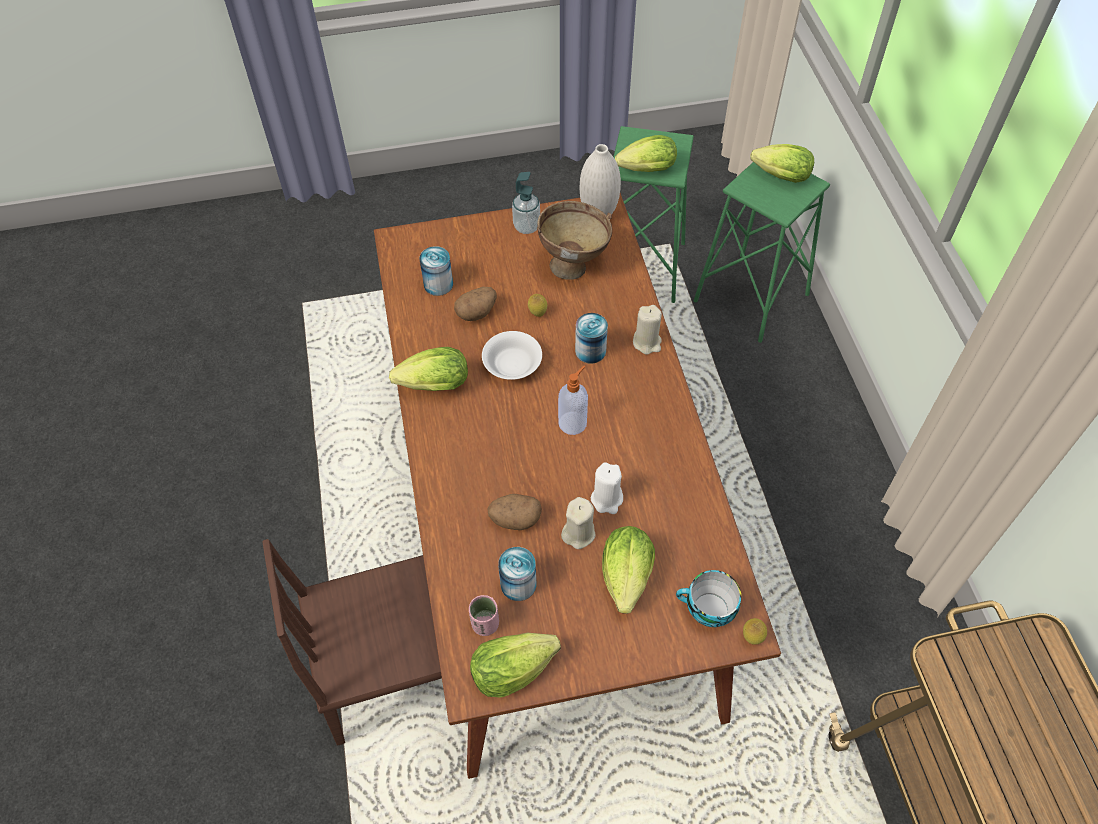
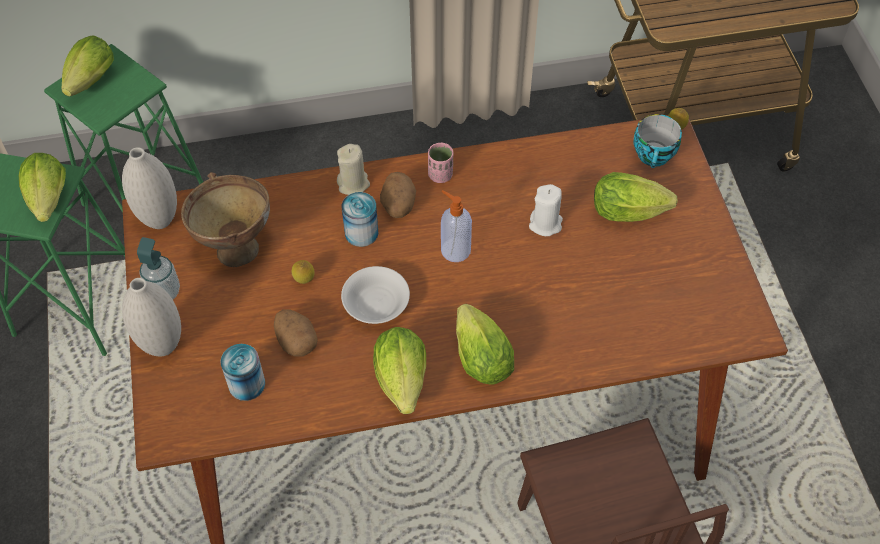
camera: 90 degrees left, 0 degrees up
pink cup [469,595,499,636] -> pink cup moved to [428,143,453,183]
lettuce [470,633,561,698] -> lettuce moved to [456,304,514,384]
potato [487,494,542,530] -> potato moved to [380,172,416,218]
can [498,547,536,601] -> none
beige candle [561,497,596,549] -> none
none -> white vase [122,278,181,356]

